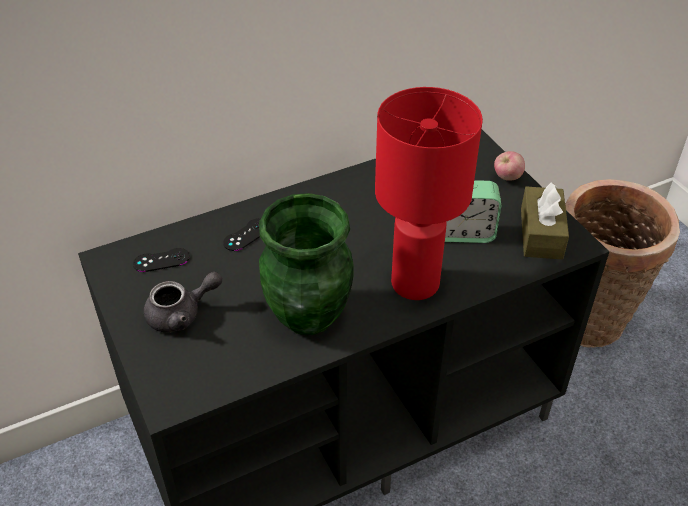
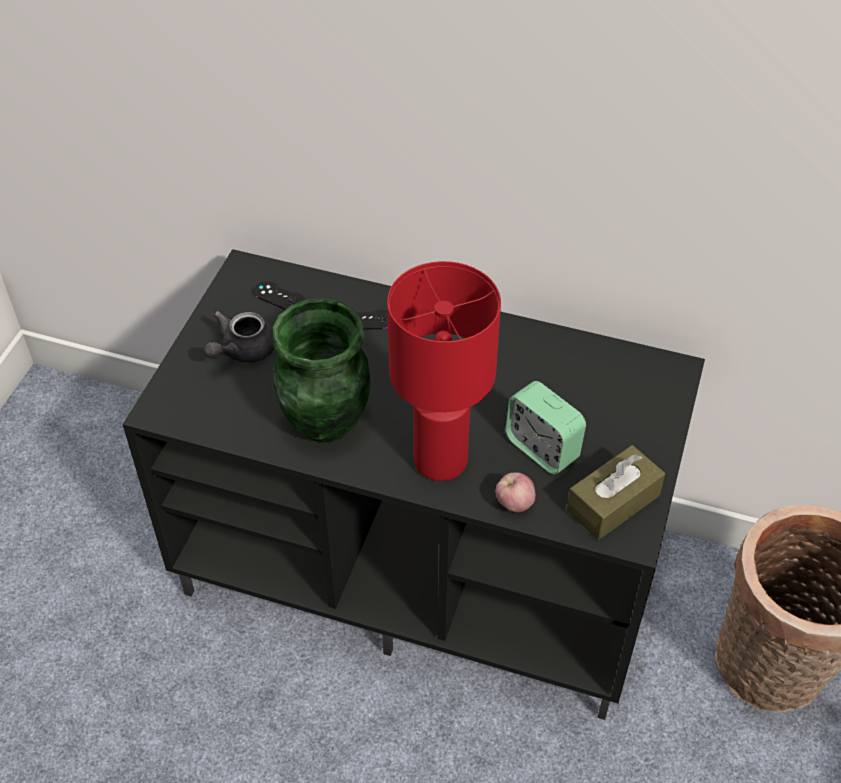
camera: 45 degrees right, 5 degrees up
grey teapot [144,272,222,332] -> grey teapot turned 105 degrees clockwise [204,311,274,363]
apple [494,151,525,181] -> apple moved to [495,472,536,512]

